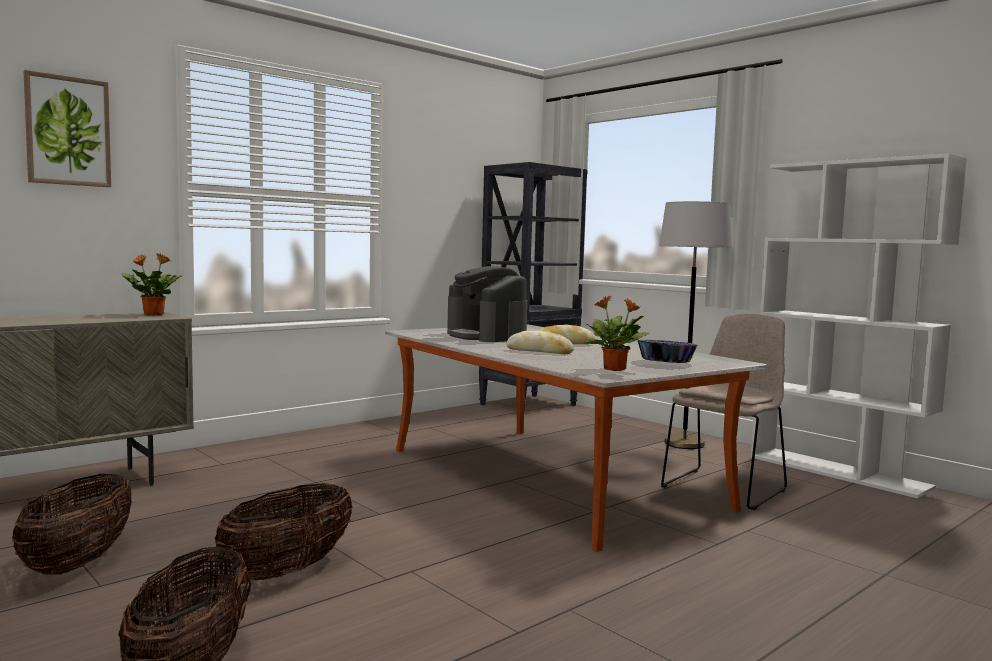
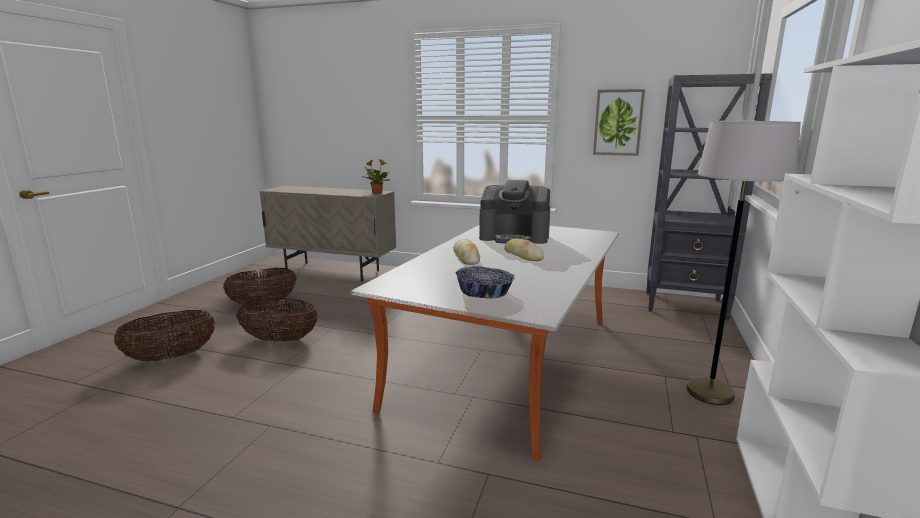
camera: 60 degrees right, 10 degrees up
picture [23,70,111,187] -> picture moved to [593,89,645,156]
coffee machine [447,266,527,342] -> coffee machine turned 105 degrees counterclockwise [479,180,550,244]
potted plant [585,296,650,371] -> none
beige chair [661,314,787,510] -> none

